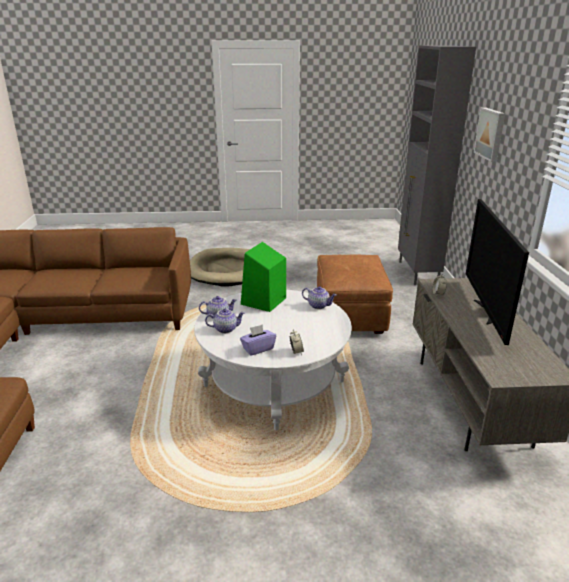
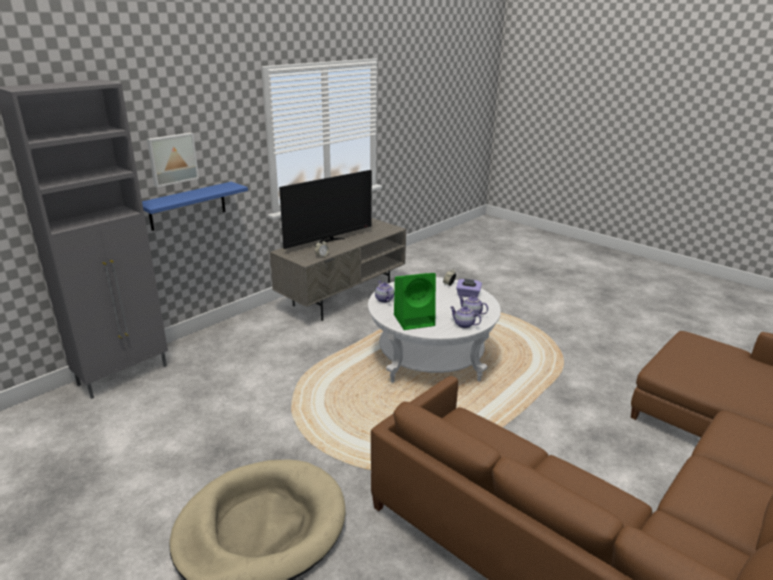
camera: 135 degrees left, 0 degrees up
brown ottoman [317,255,393,334] -> none
none -> blue shelf [142,182,248,231]

